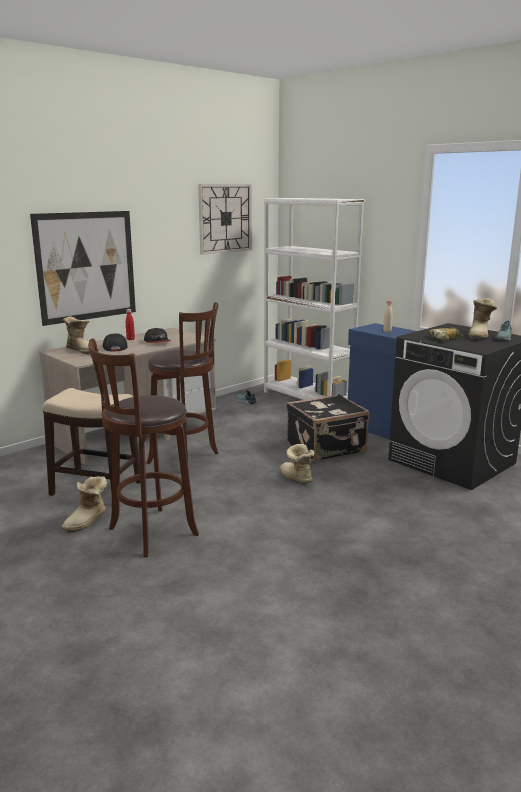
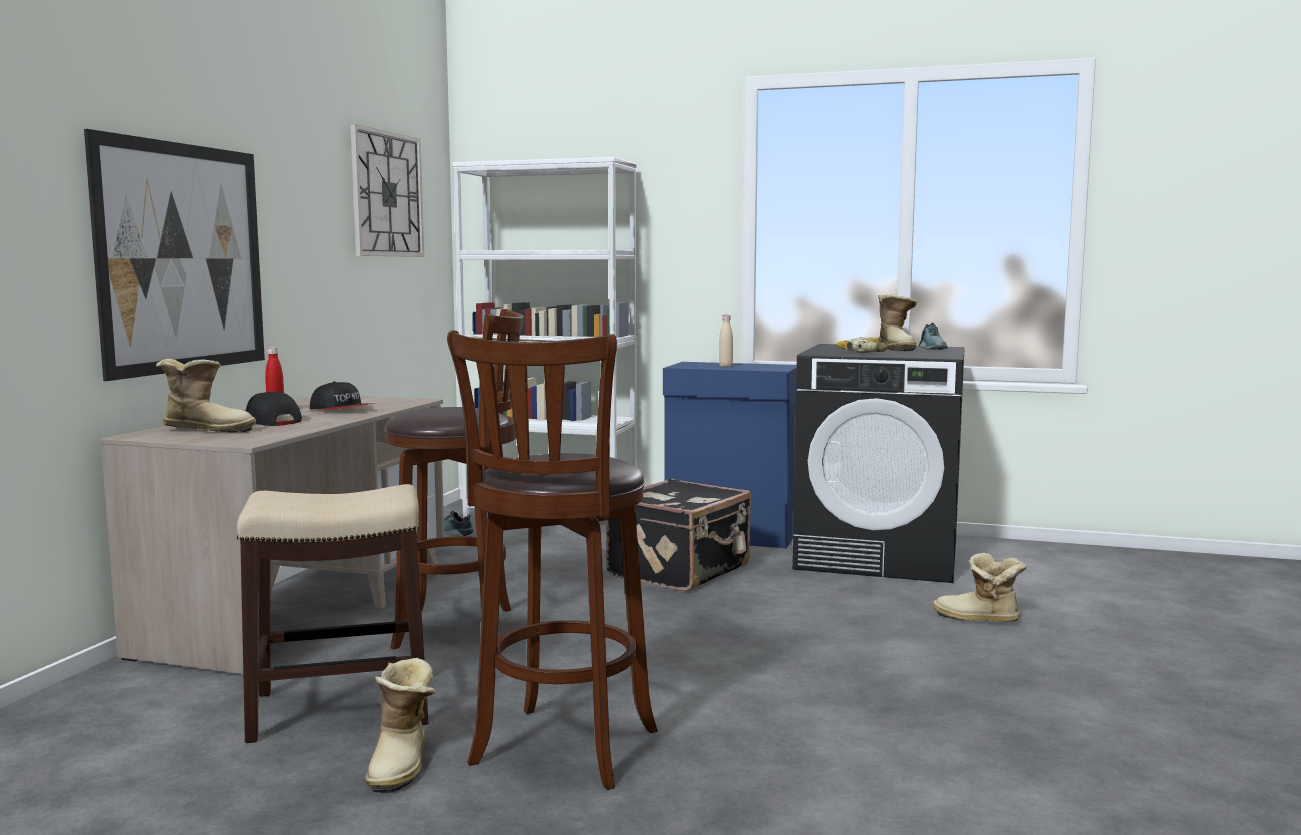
camera: 30 degrees left, 10 degrees down
boot [280,444,314,483] -> boot moved to [933,553,1027,622]

